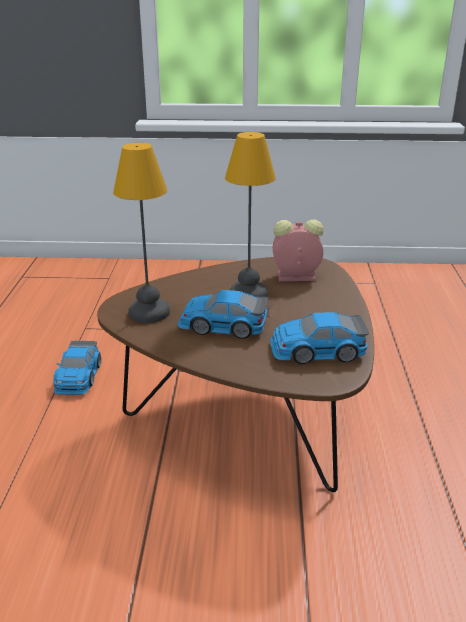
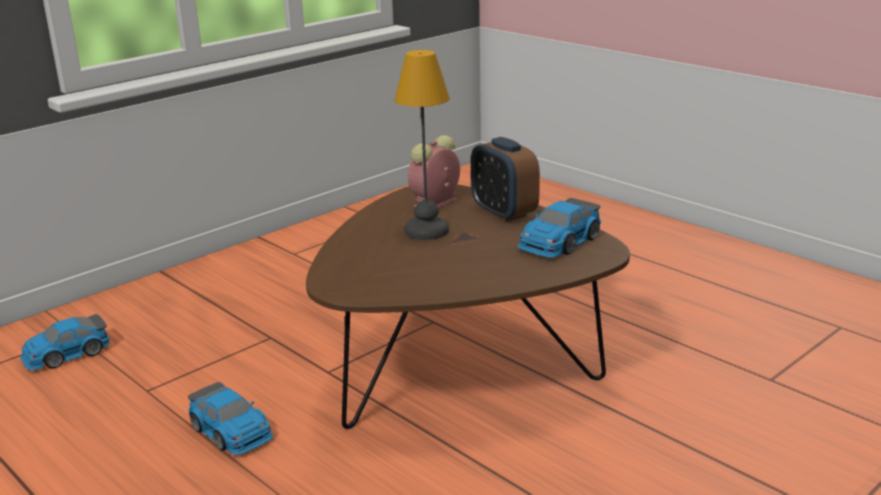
camera: 45 degrees left, 5 degrees down
table lamp [113,143,170,323] -> none
toy car [178,290,268,339] -> toy car moved to [20,314,110,370]
none -> alarm clock [471,137,540,222]

